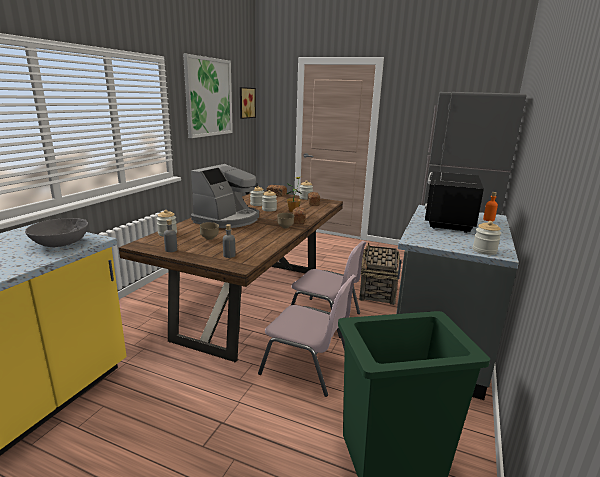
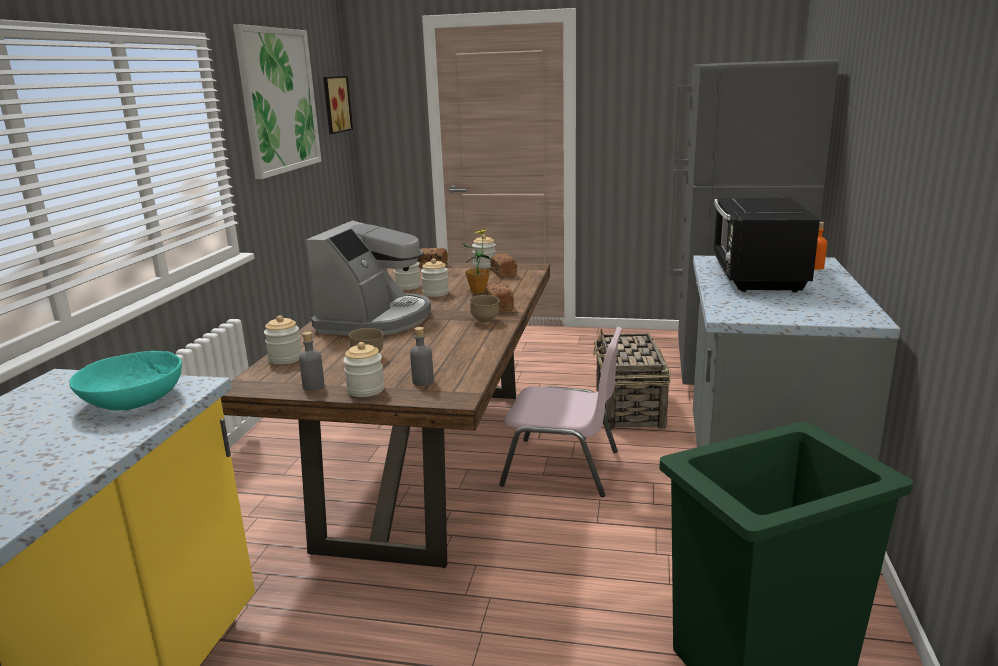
camera: 10 degrees left, 0 degrees up
grey bowl [25,218,88,247] -> turquoise bowl [69,351,182,410]
pink chair [258,275,356,397] -> none
jar [473,221,502,255] -> jar moved to [343,342,384,397]

